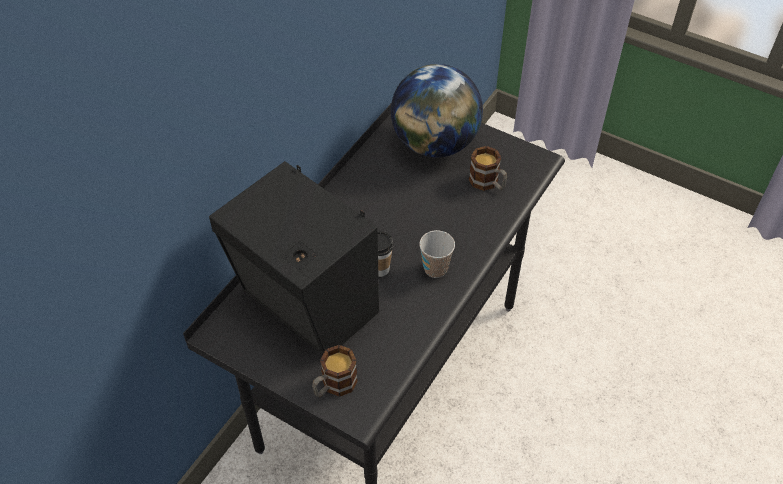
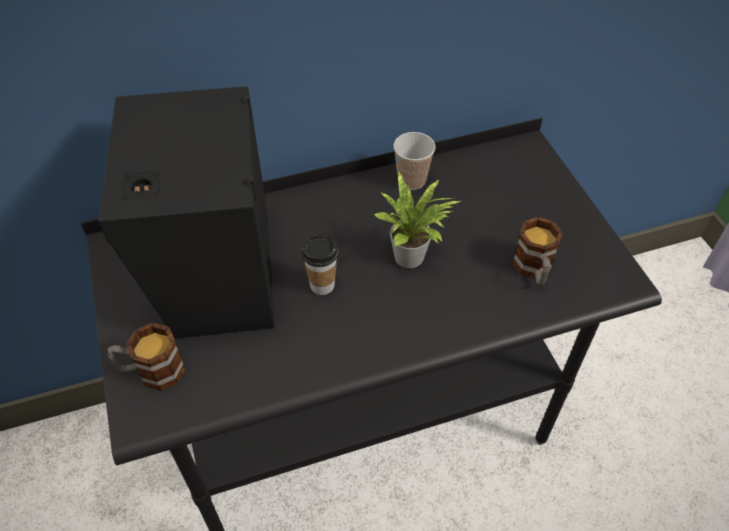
camera: 40 degrees right, 0 degrees up
globe [391,64,483,157] -> none
cup [420,230,455,278] -> cup moved to [394,132,436,190]
none -> potted plant [374,171,461,268]

